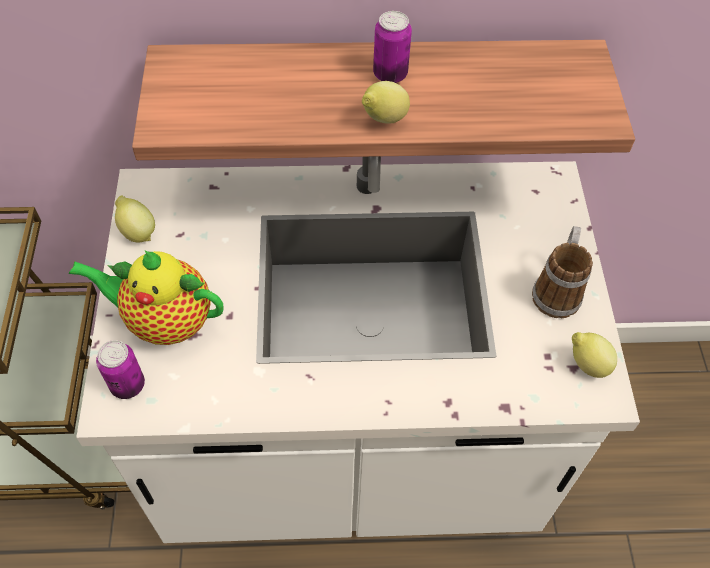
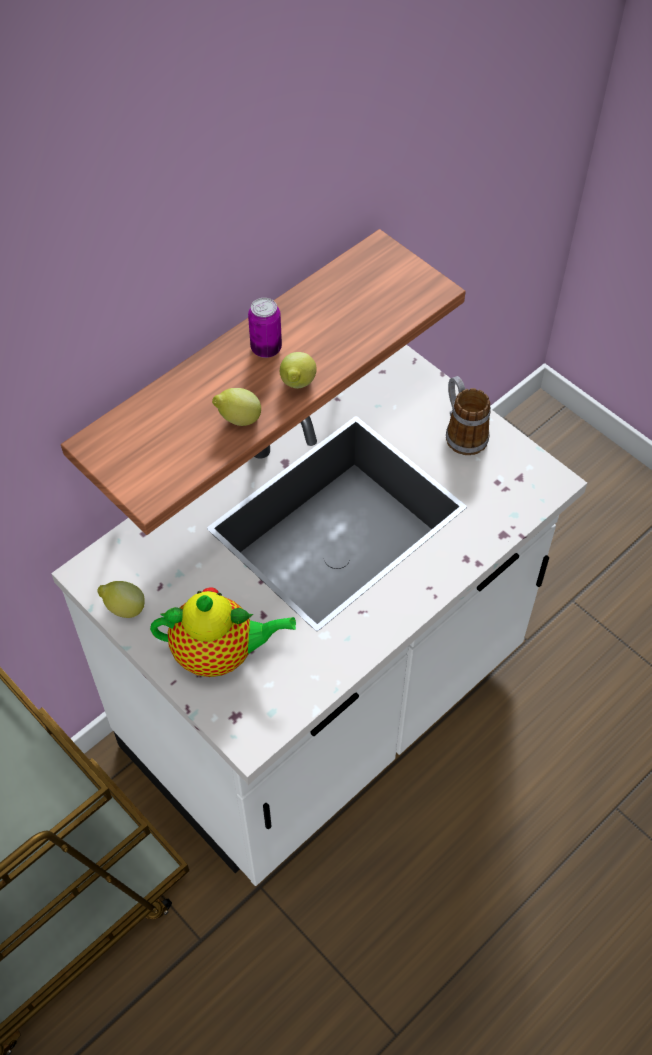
camera: 40 degrees left, 0 degrees up
teapot [69,250,223,345] -> teapot turned 150 degrees counterclockwise [150,587,296,677]
can [96,340,145,399] -> none
lemon [572,332,617,378] -> lemon moved to [212,388,261,426]

